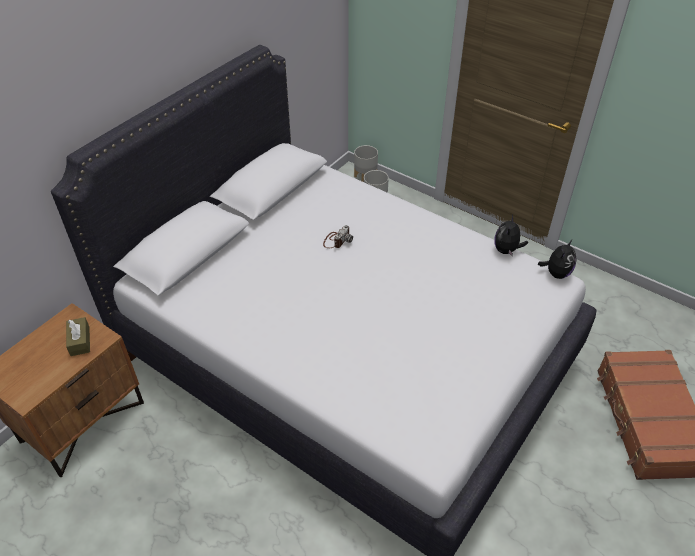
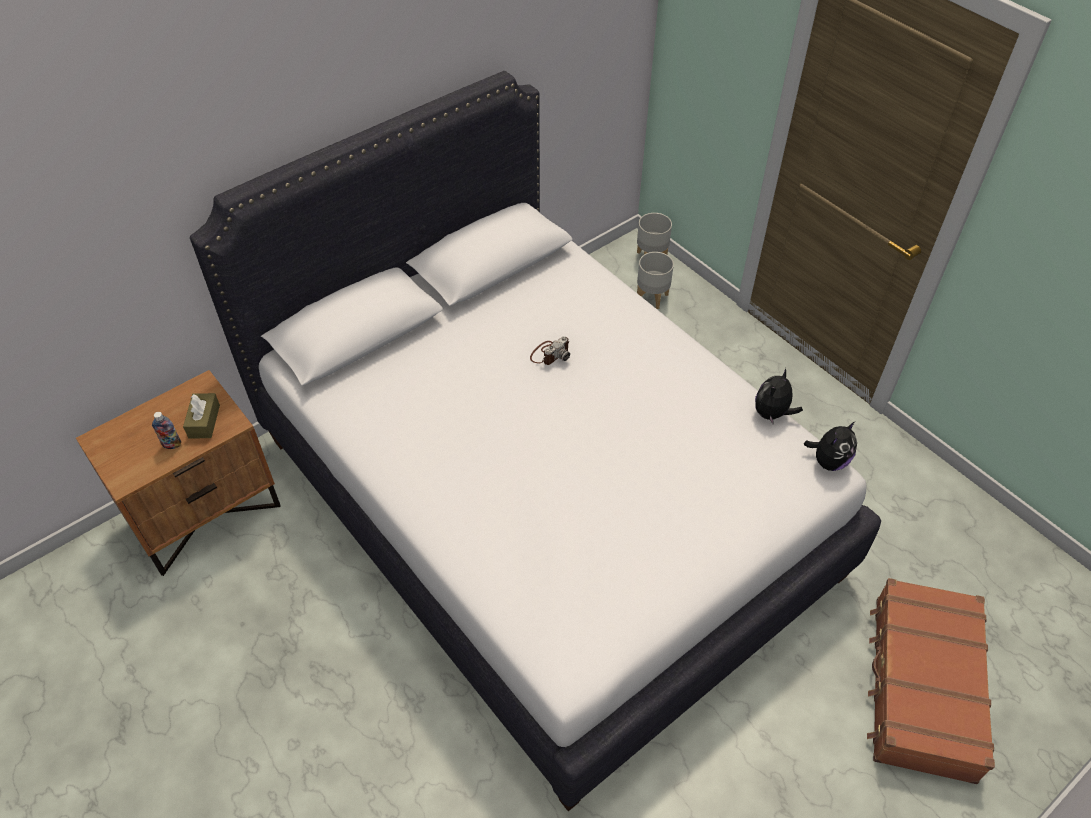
camera: 15 degrees right, 5 degrees up
none -> bottle [152,412,181,449]

